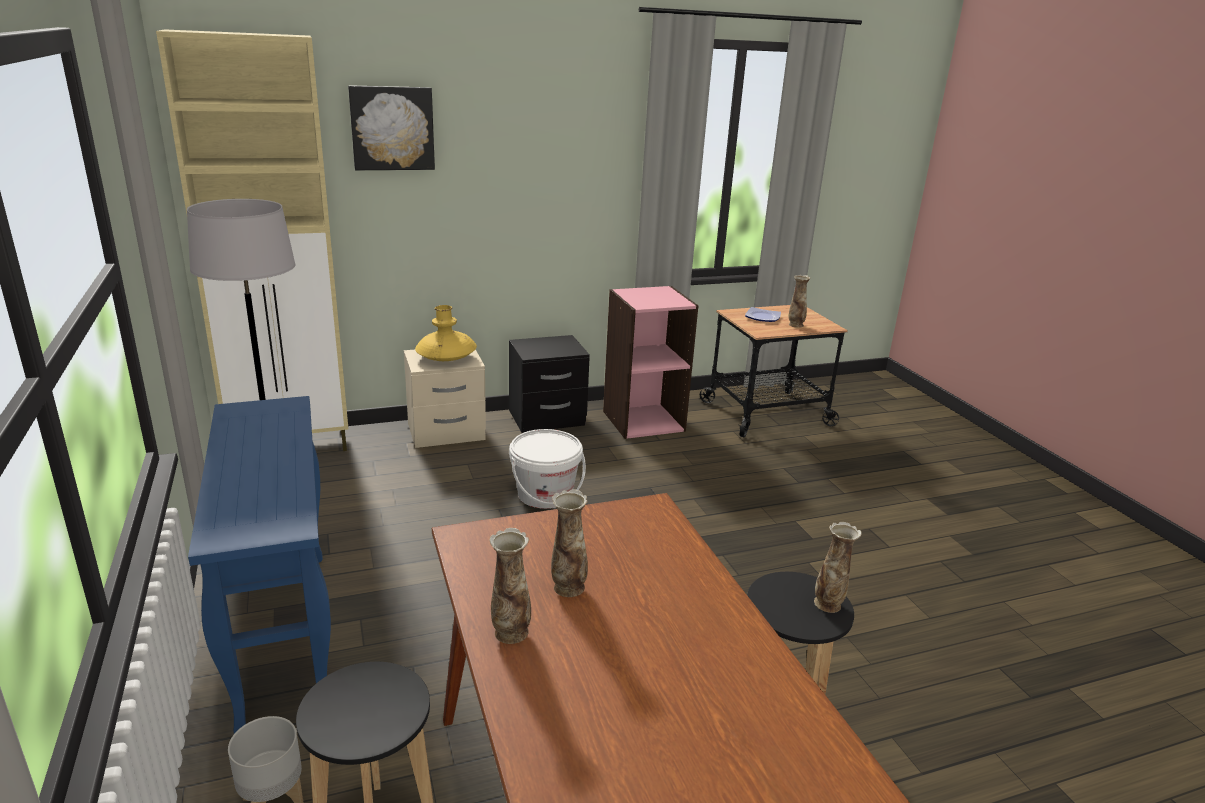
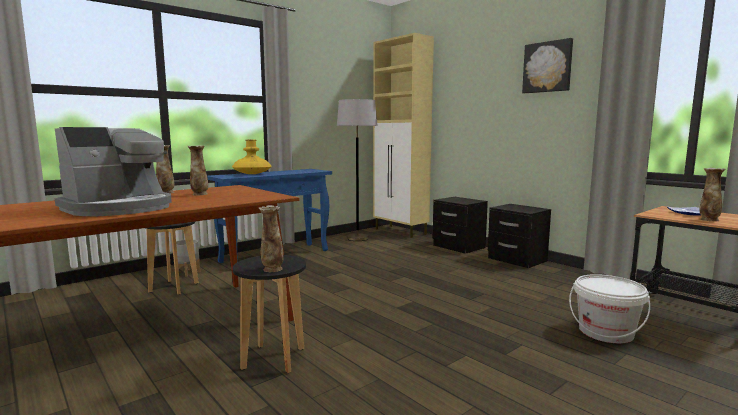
camera: 70 degrees right, 15 degrees down
picture [348,85,435,170] -> picture moved to [522,38,573,93]
beige nightstand [404,349,486,448] -> black nightstand [433,197,488,254]
yellow vase [415,305,477,361] -> yellow vase moved to [232,140,272,174]
white bucket [509,429,586,509] -> white bucket moved to [569,274,650,343]
pink bookcase [603,286,698,439] -> none
none -> coffee machine [55,127,172,216]

